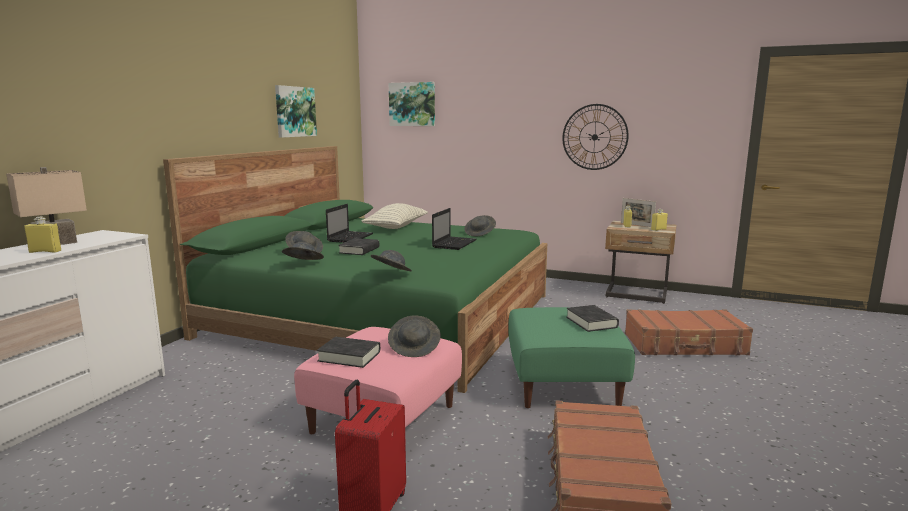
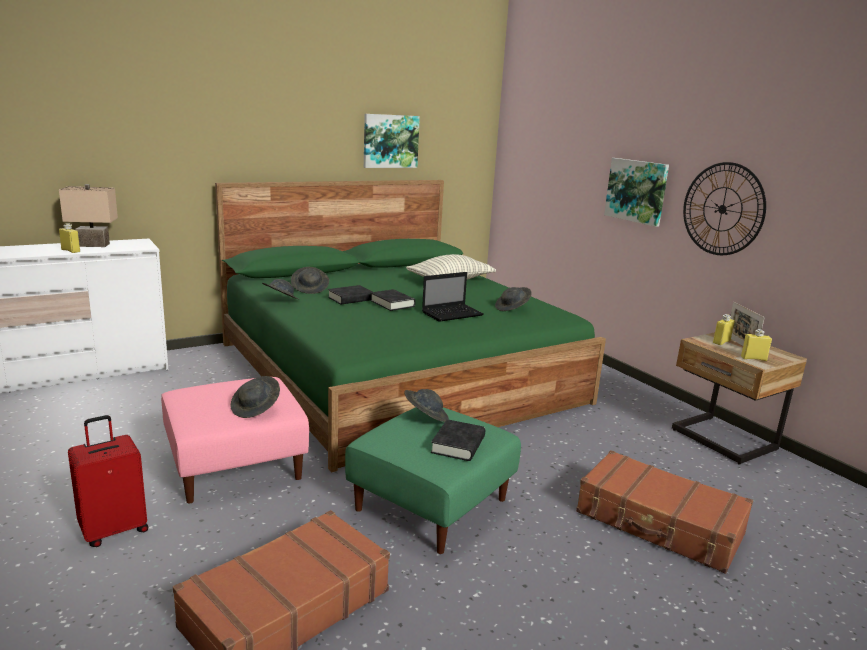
camera: 35 degrees right, 5 degrees up
black book [317,337,380,368] -> black book moved to [370,289,416,311]
laptop [326,204,373,243] -> none
grey hat [370,250,412,271] -> grey hat moved to [404,389,449,422]
picture [389,82,435,126] -> picture moved to [604,158,669,227]

